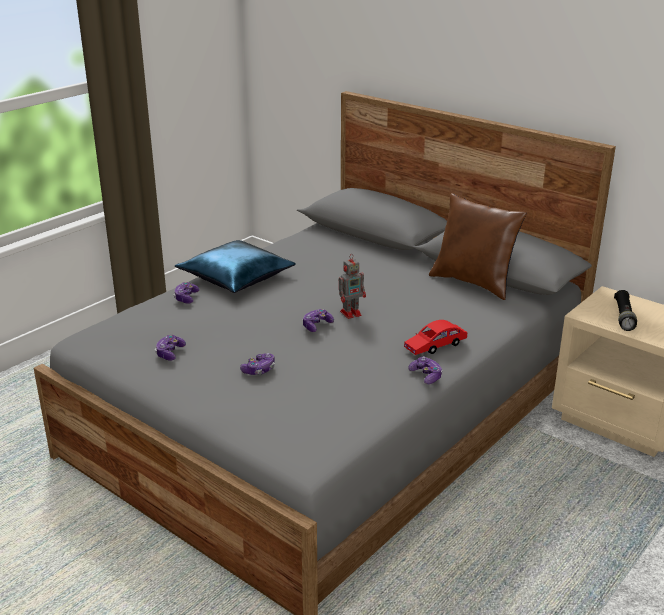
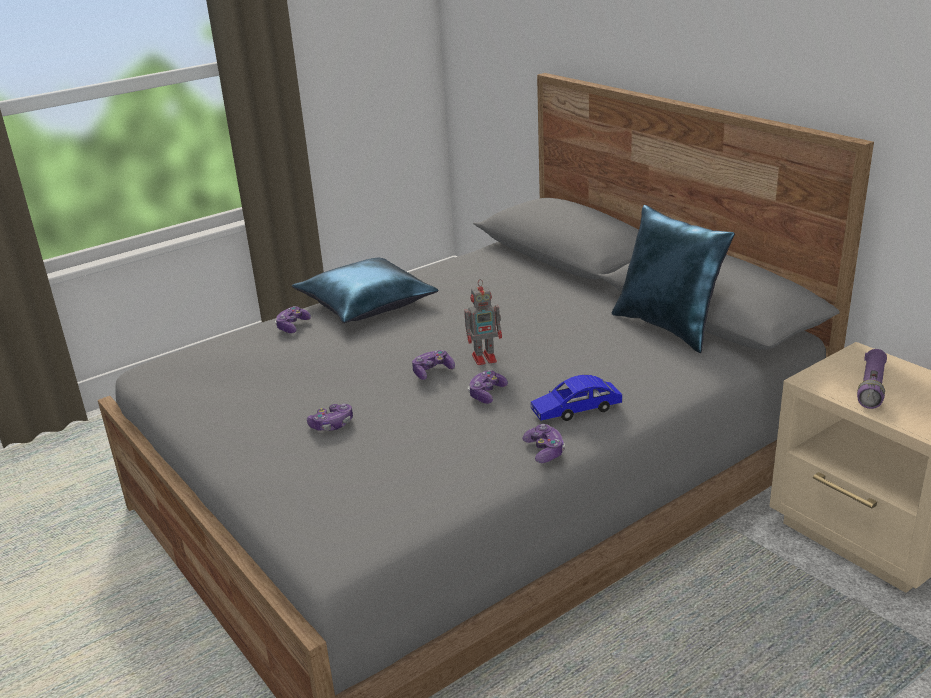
camera: 15 degrees right, 0 degrees up
game controller [155,335,186,361] -> game controller moved to [468,370,508,404]
red toy car [404,320,467,355] -> blue toy car [531,375,622,421]
brown pillow [429,193,526,300] -> blue pillow [612,205,735,353]
black flashlight [614,290,637,331] -> purple flashlight [857,349,887,409]

